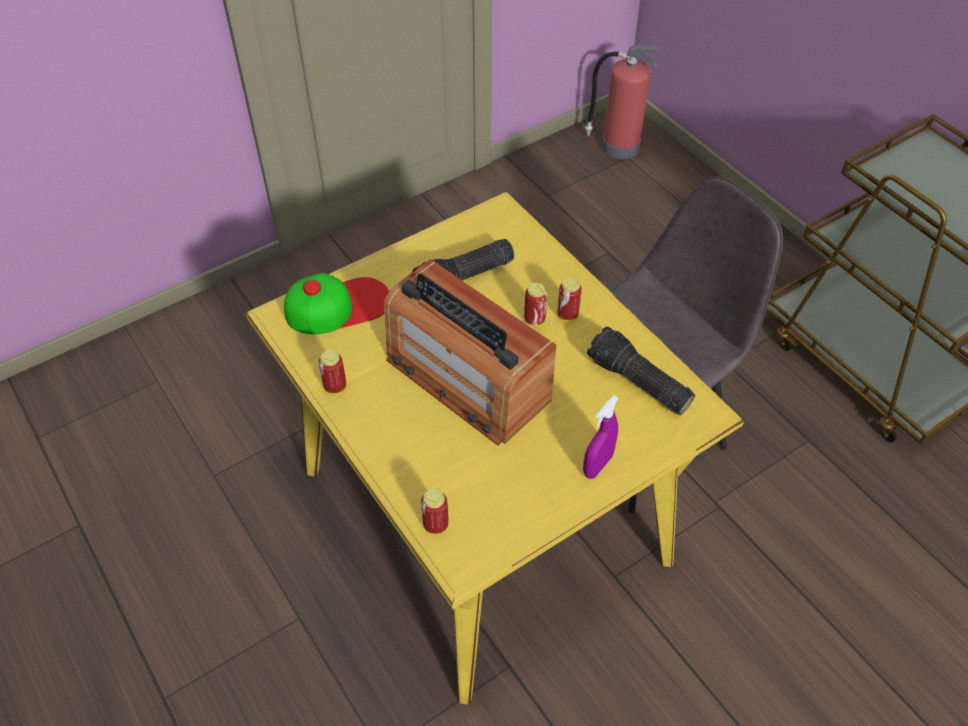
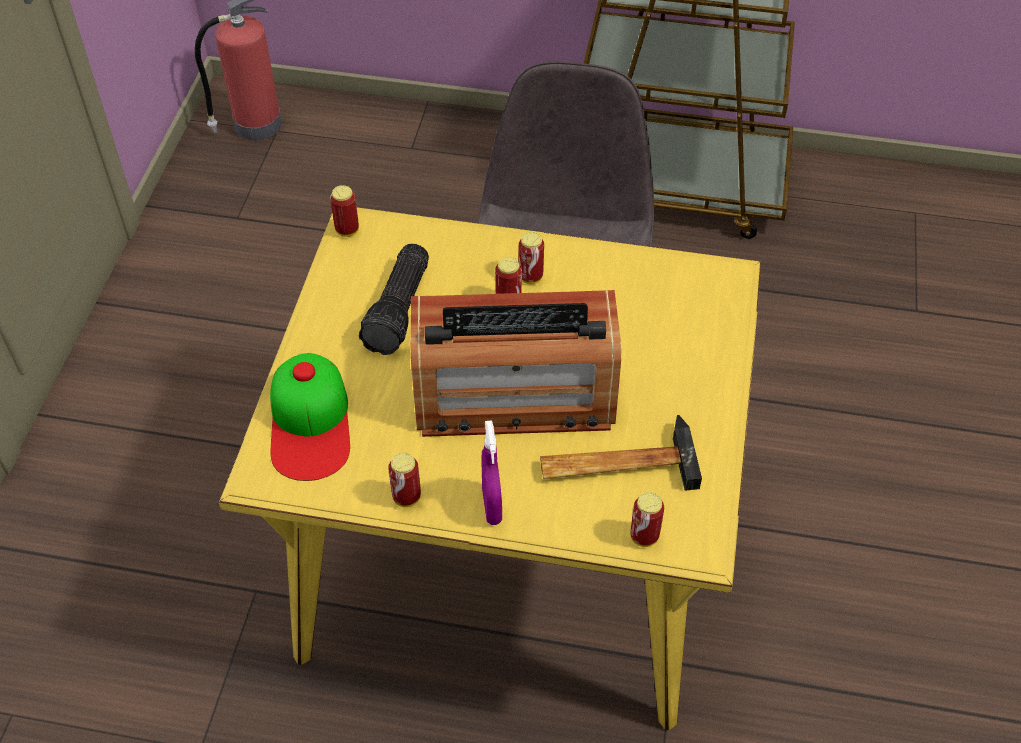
camera: 45 degrees left, 0 degrees up
cap [284,273,389,334] -> cap turned 150 degrees clockwise [270,353,350,481]
purple spray bottle [583,395,618,479] -> purple spray bottle moved to [481,420,502,525]
flashlight [587,326,695,415] -> none
none -> can [330,185,359,237]
none -> hammer [540,415,702,491]

